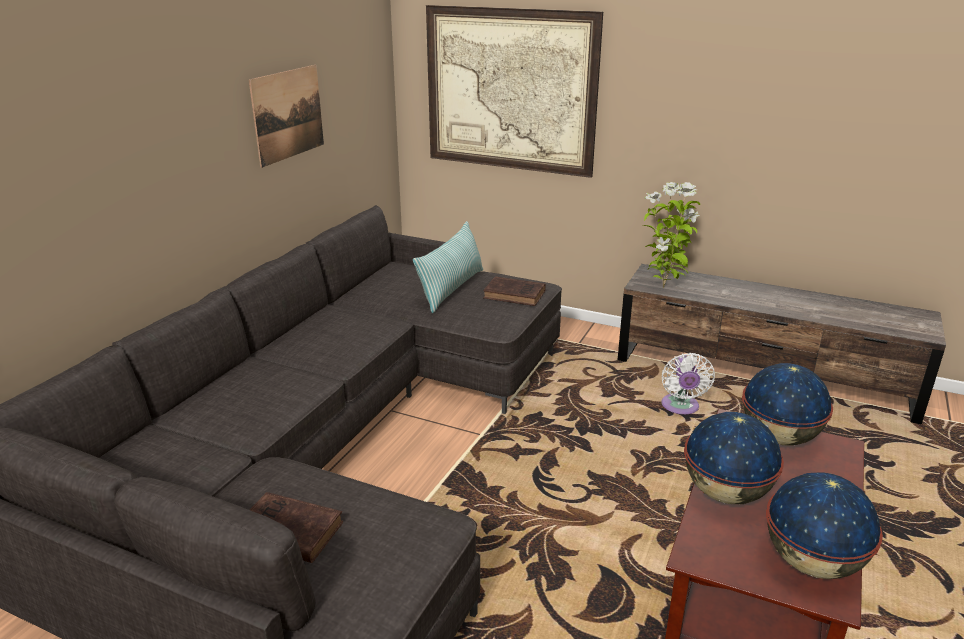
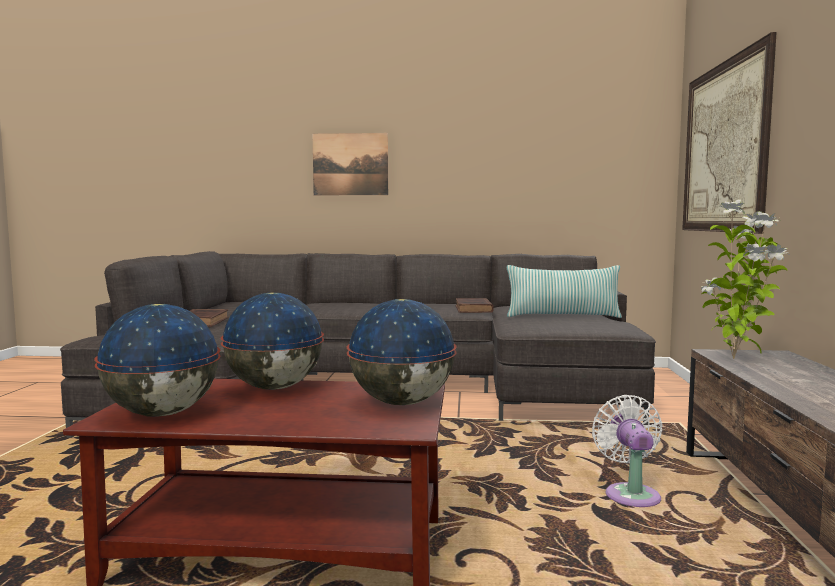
camera: 70 degrees right, 20 degrees down
picture [249,65,324,168] -> picture moved to [313,133,388,195]
brown book [483,277,546,306] -> brown book moved to [455,298,494,313]
white fan [661,353,715,414] -> white fan turned 105 degrees clockwise [592,395,663,507]

